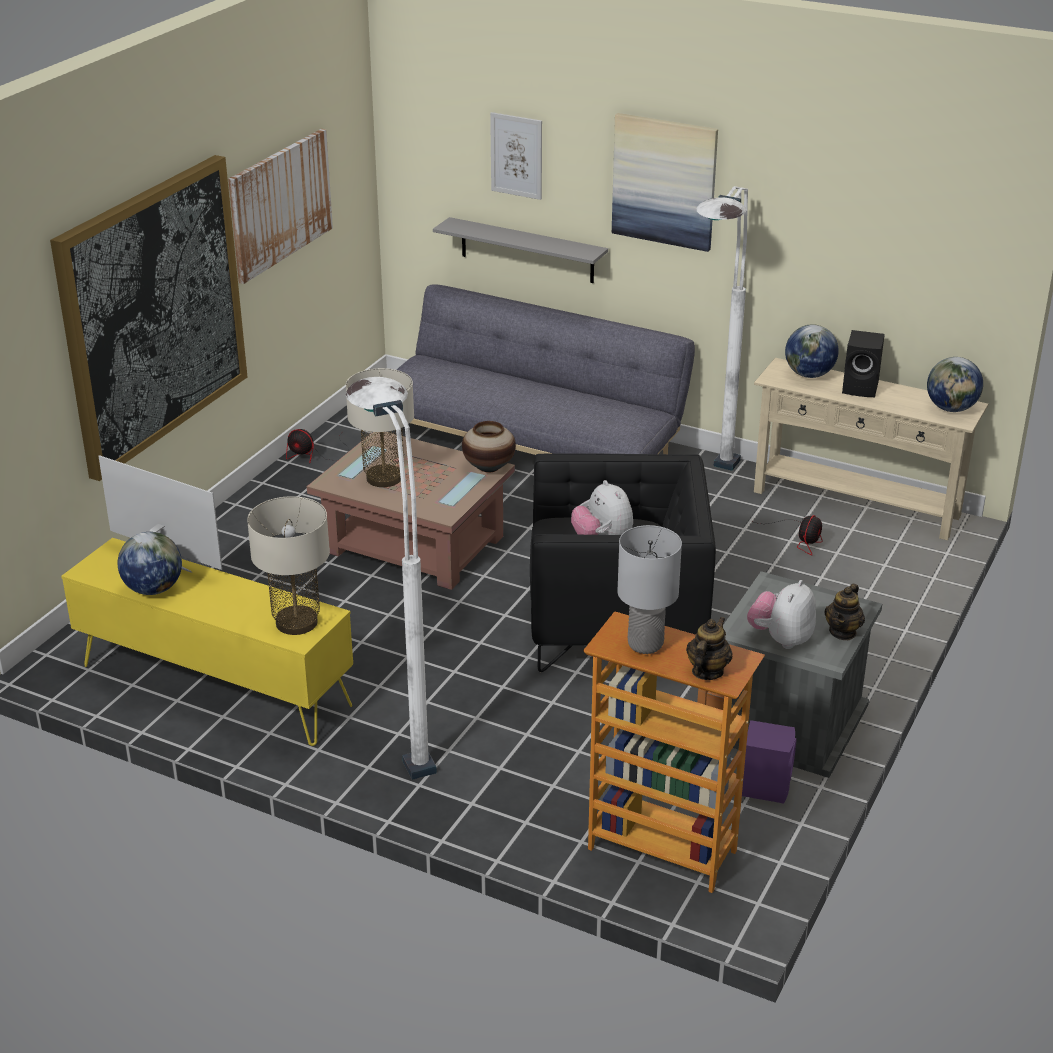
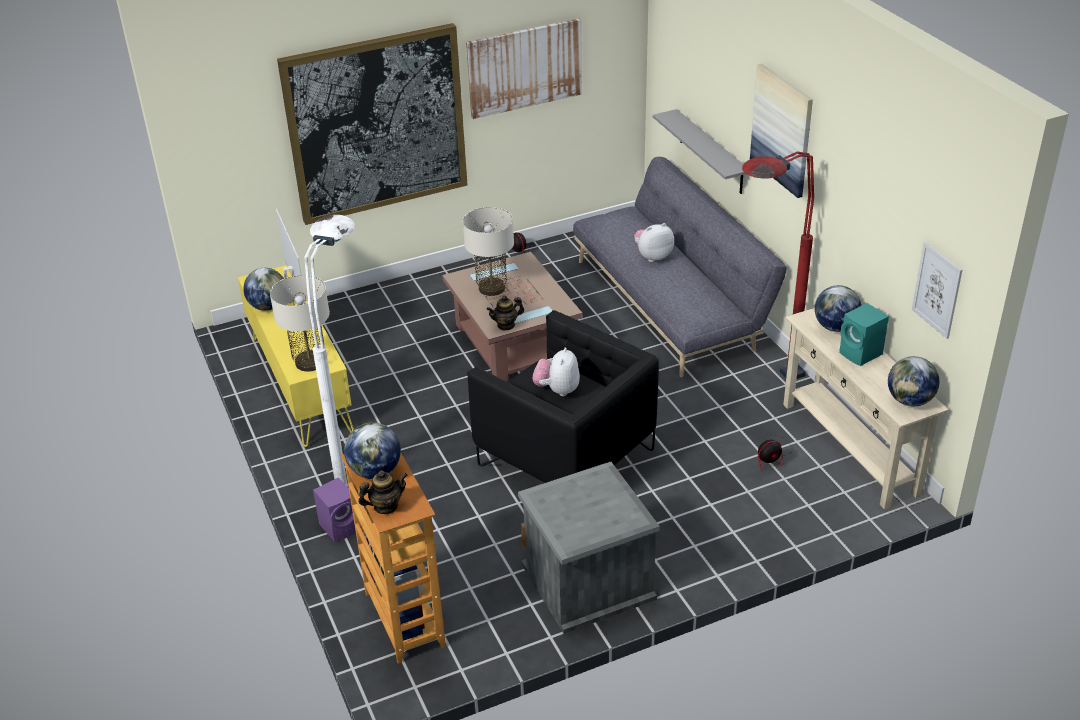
camera: 40 degrees right, 5 degrees up
vase [462,421,516,473] -> none
picture [490,112,542,200] -> picture moved to [912,242,962,339]
grey table lamp [617,525,682,654] -> globe [344,422,401,479]
white floor lamp [696,186,748,471] -> red floor lamp [742,151,814,379]
purple speaker [742,720,797,804] -> purple speaker moved to [313,478,356,542]
plush toy [747,580,816,649] -> plush toy moved to [634,223,674,262]
teapot [824,584,865,640] -> teapot moved to [487,295,524,330]
black speaker [842,330,885,397] -> turquoise speaker [839,303,889,366]

